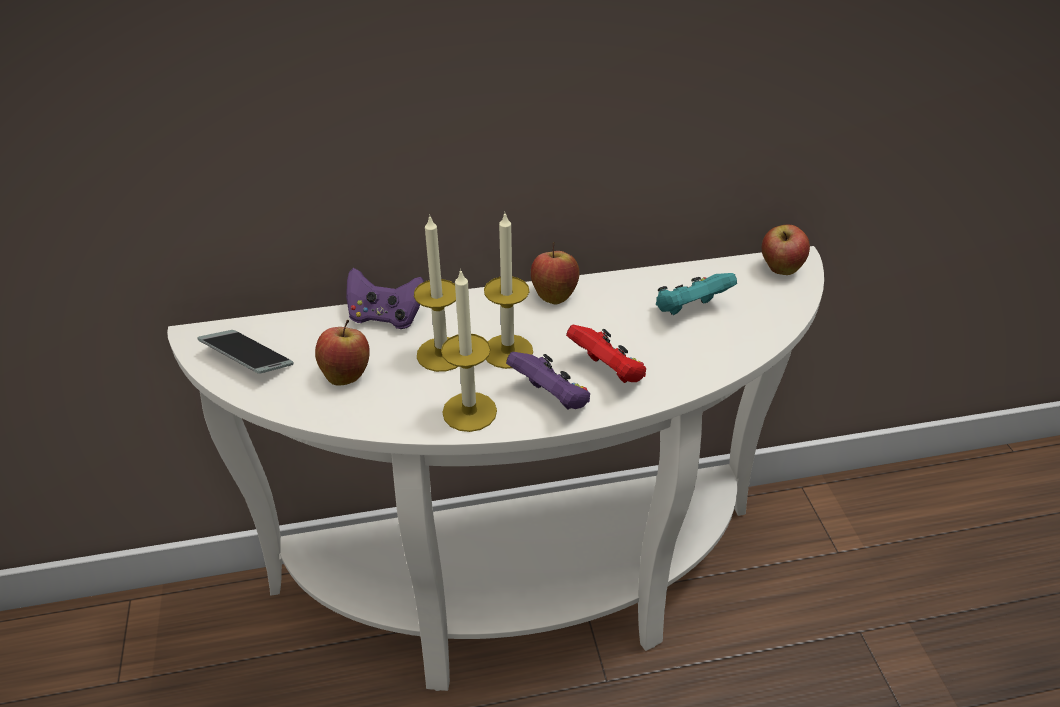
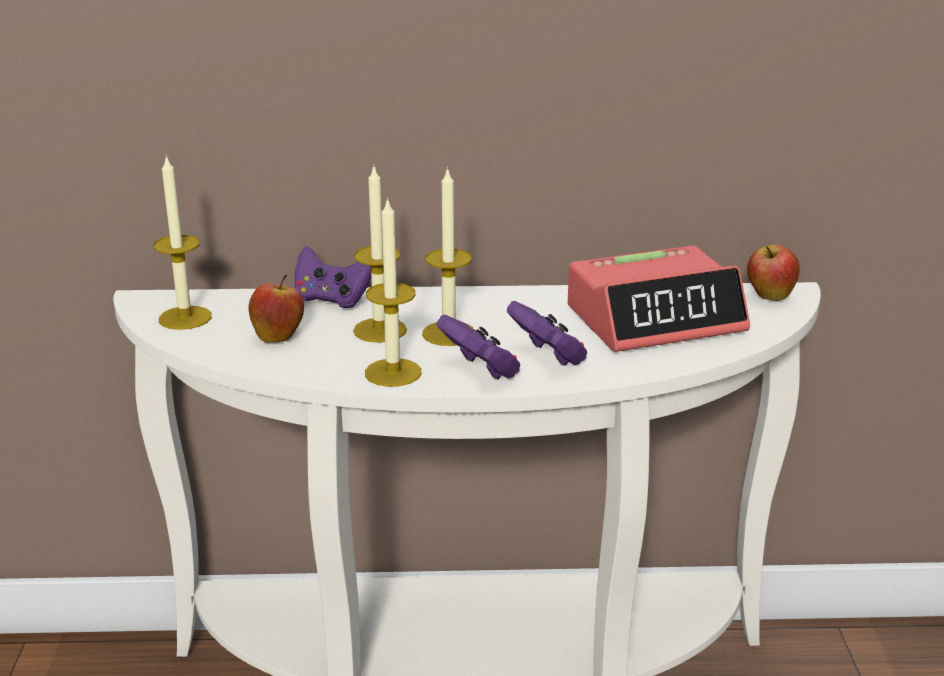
camera: 10 degrees right, 15 degrees down
phone [198,330,294,374] -> candle [153,155,212,330]
apple [531,242,580,304] -> none
red game controller [566,325,646,383] -> purple game controller [507,301,587,366]
turquoise game controller [656,273,737,315] -> alarm clock [568,245,750,352]

